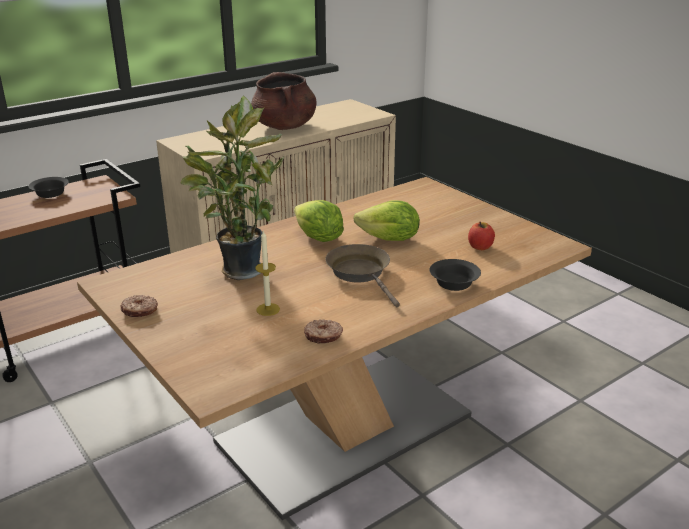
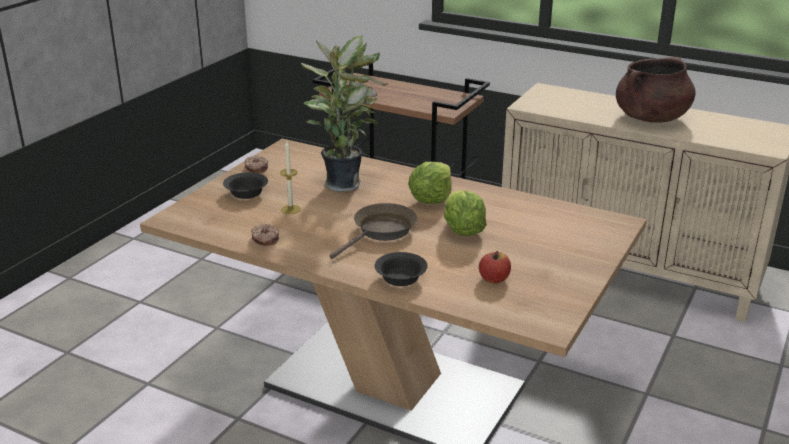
camera: 65 degrees right, 0 degrees up
black bowl [28,177,69,198] -> black bowl moved to [223,172,268,199]

